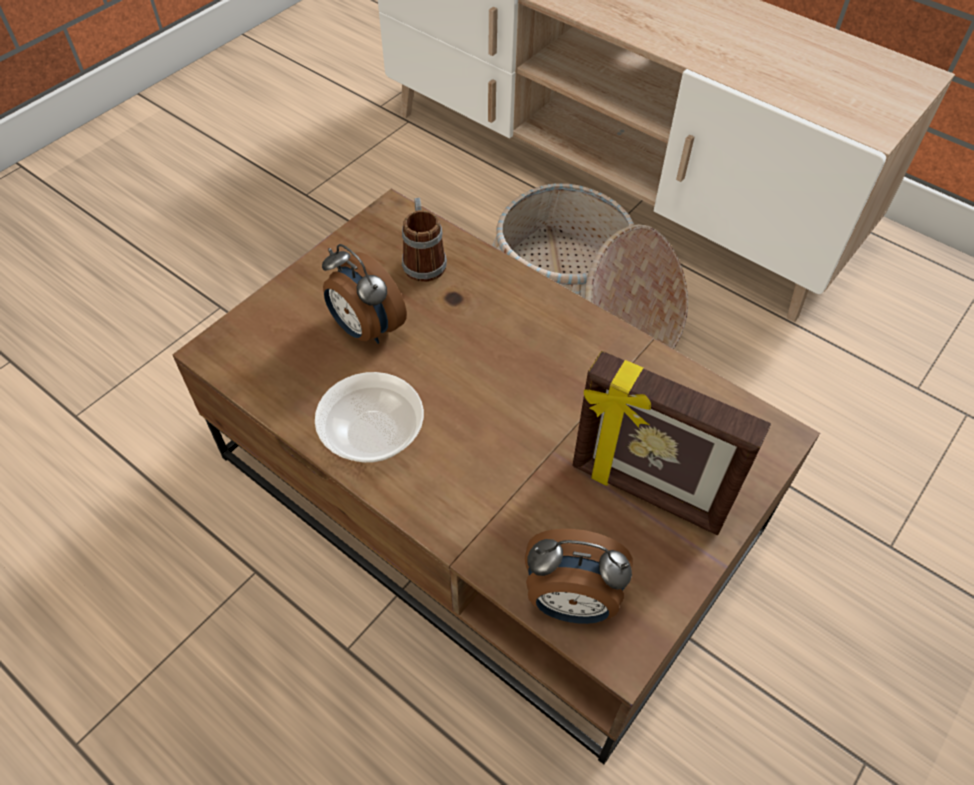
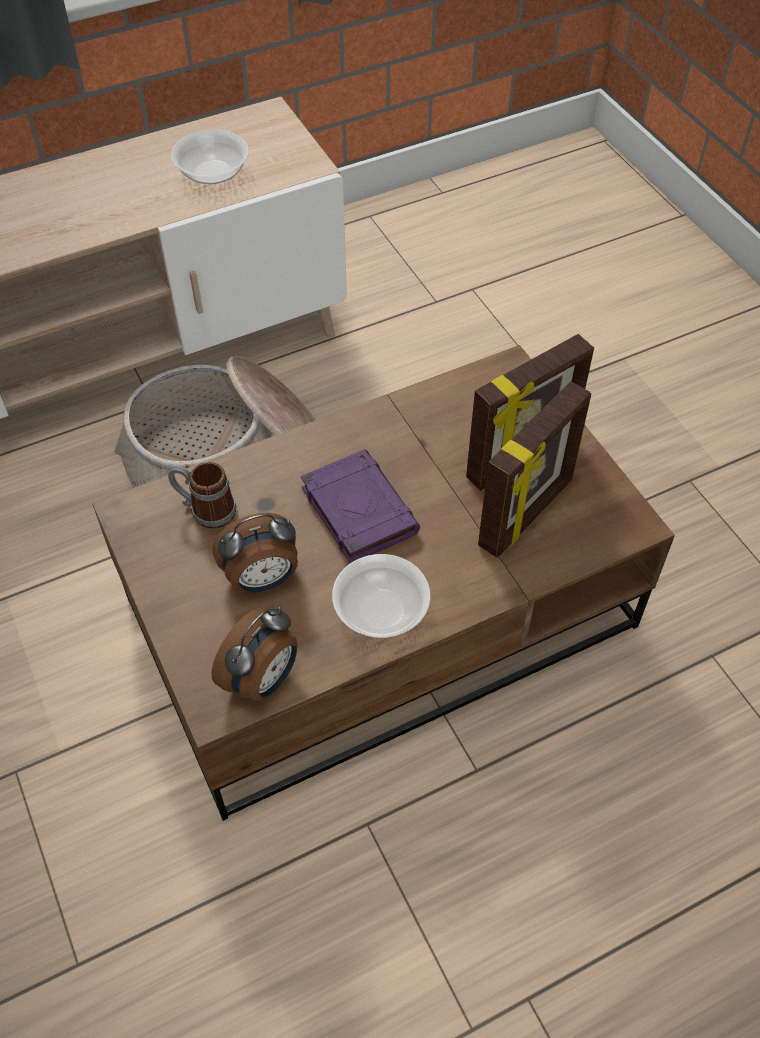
camera: 65 degrees left, 0 degrees up
alarm clock [525,529,633,624] -> alarm clock moved to [211,607,297,701]
none -> bowl [171,129,249,184]
none -> purple book [301,449,420,563]
none -> picture frame [478,381,591,558]

